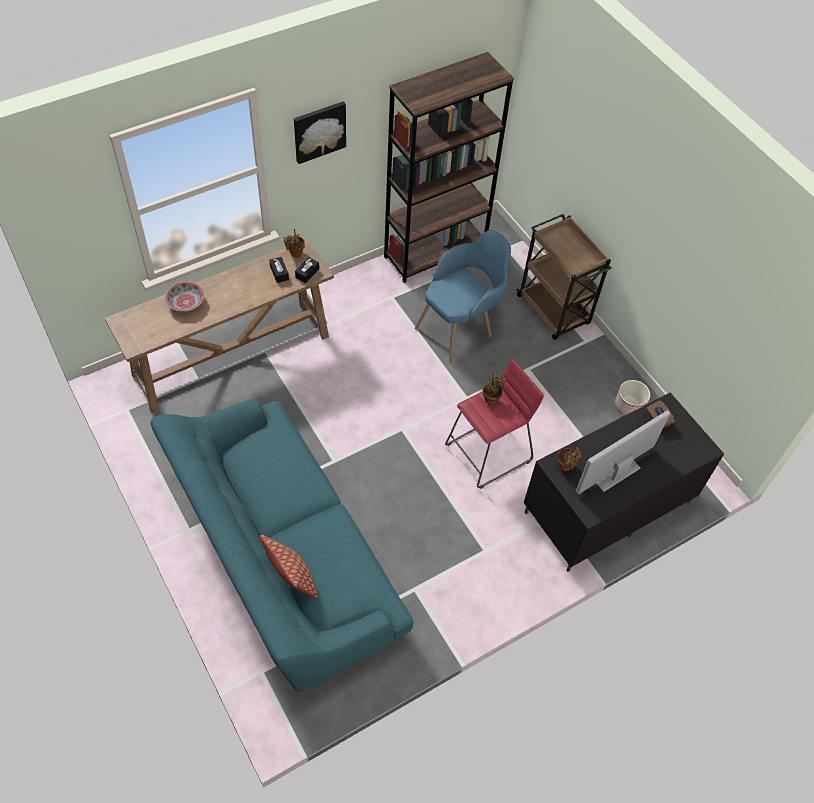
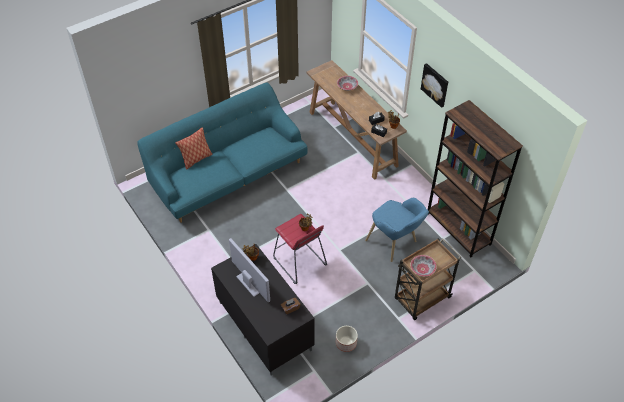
camera: 90 degrees right, 5 degrees down
none -> bowl [410,255,437,277]

